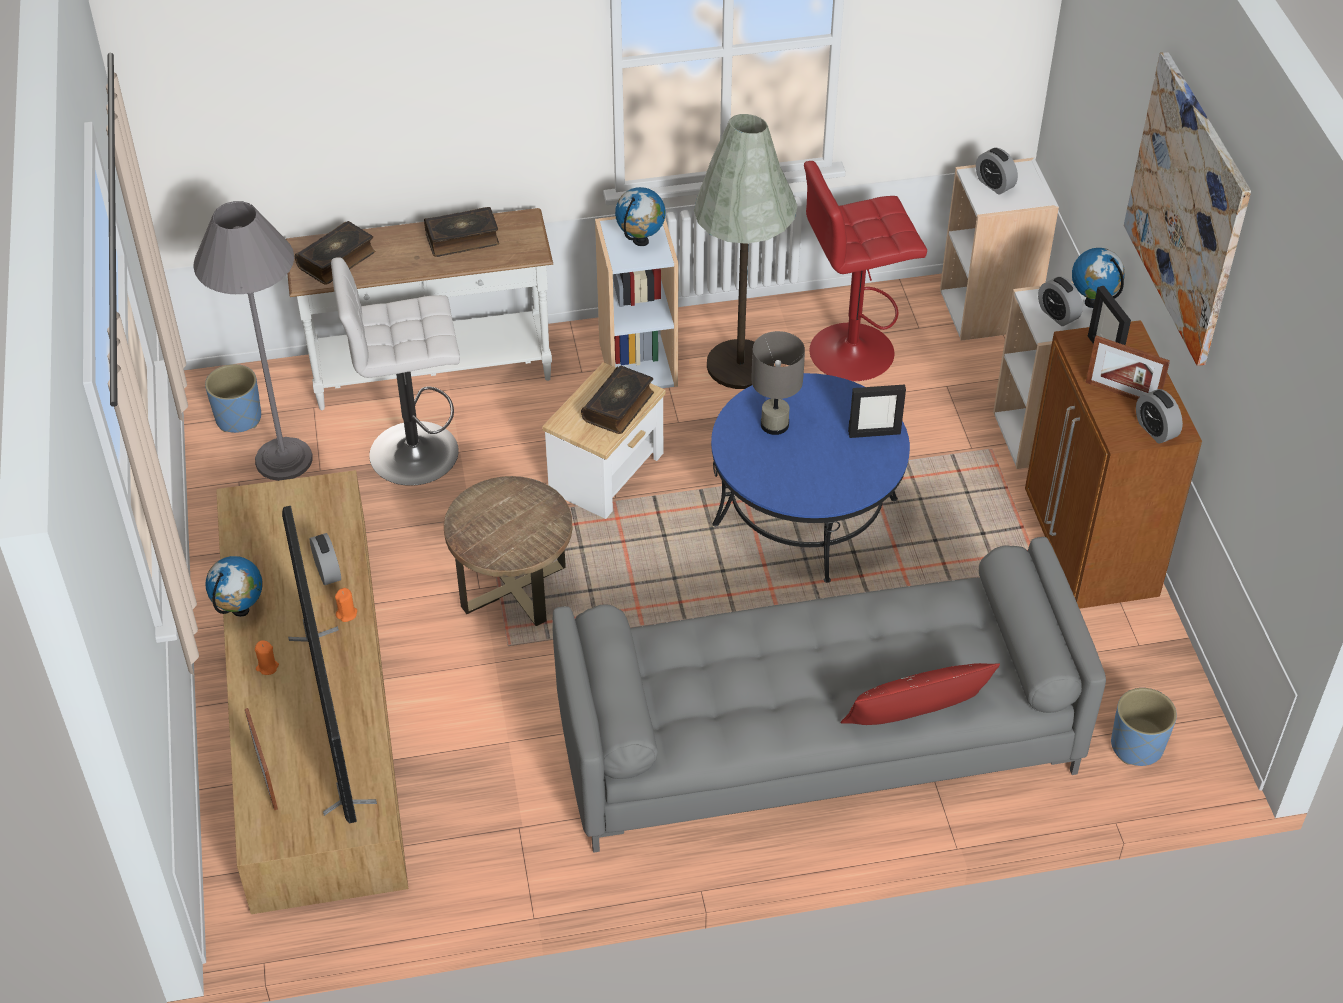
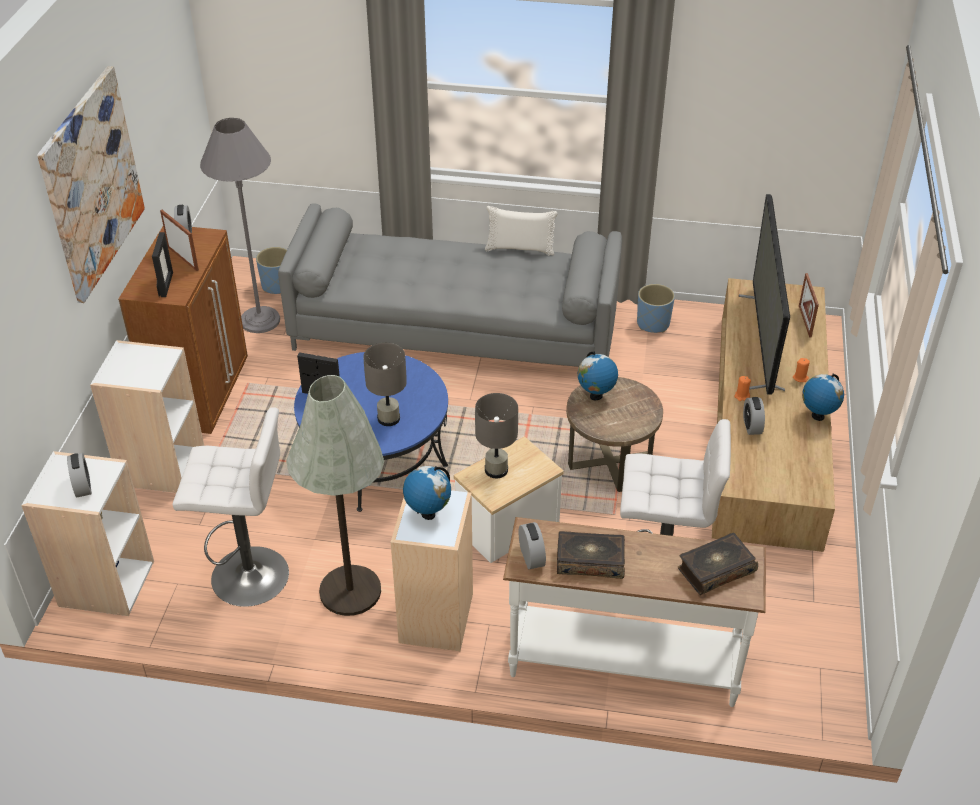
camera: 160 degrees left, 5 degrees down
grey floor lamp [193,201,313,481] -> grey floor lamp moved to [200,118,280,333]
blue planter [205,364,261,433] -> blue planter moved to [637,284,675,333]
book [581,366,654,434] -> grey table lamp [475,393,518,478]
red stool [804,161,927,381] -> white stool [172,408,289,607]
red pillow [840,663,1000,725] -> none
alarm clock [1038,276,1083,326] -> alarm clock moved to [519,522,546,569]
globe [1072,248,1125,308] -> globe moved to [578,351,618,400]
none -> white pillow [485,206,558,256]

